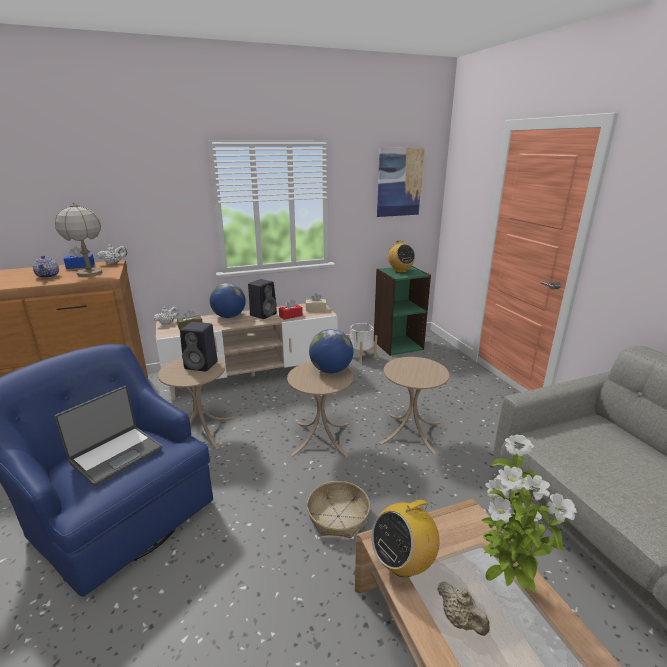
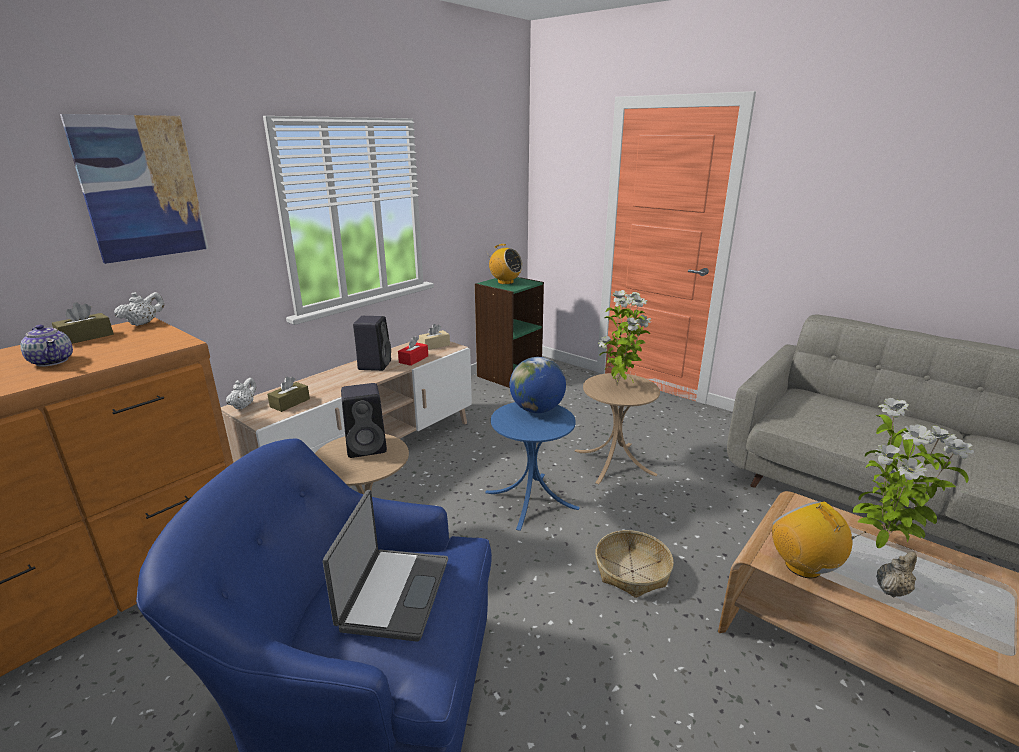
camera: 30 degrees left, 0 degrees up
table lamp [55,202,102,277] -> none
blue tissue box [64,246,95,269] -> brown tissue box [52,302,114,344]
globe [210,283,246,318] -> none
beige side table [287,362,353,458] -> blue side table [485,402,580,531]
white planter [346,323,377,364] -> none
radio [371,491,440,577] -> radio turned 135 degrees clockwise [772,501,866,578]
picture [377,148,425,217] -> picture moved to [60,114,209,264]
beige teapot [437,581,489,636] -> beige teapot turned 60 degrees counterclockwise [876,551,917,597]
none -> potted plant [599,290,652,386]

